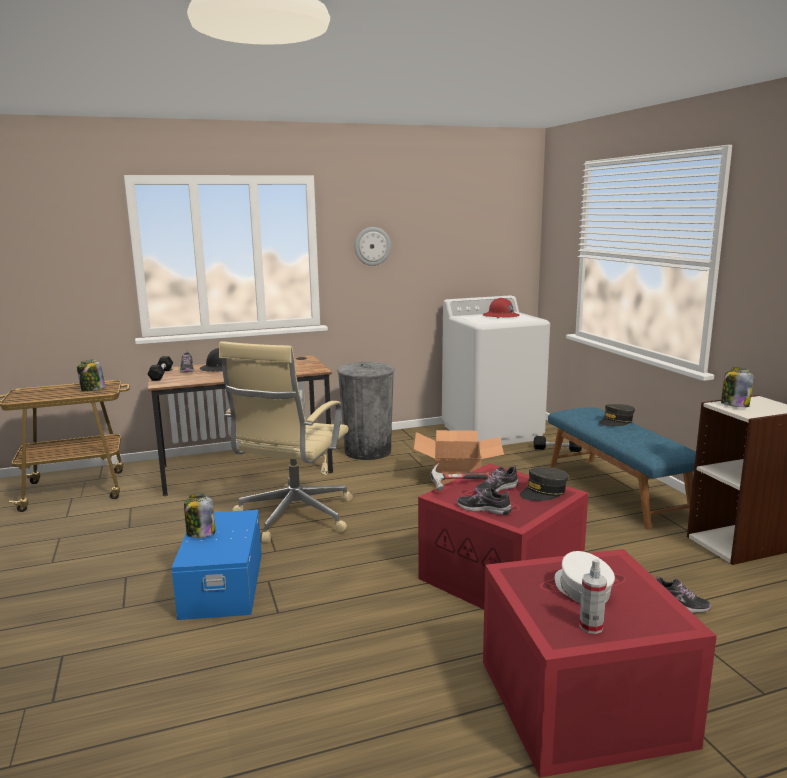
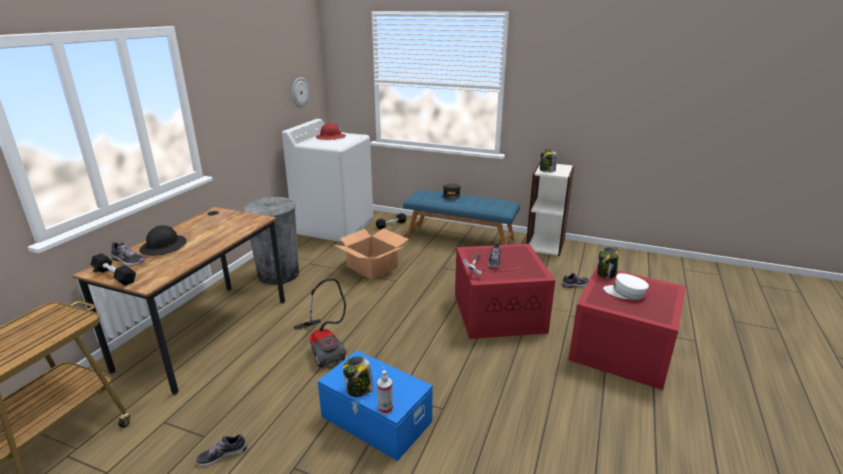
camera: 50 degrees left, 10 degrees up
jar [77,360,105,392] -> jar moved to [597,247,619,279]
beige office chair [219,341,353,543] -> vacuum cleaner [293,278,347,369]
wall clock [355,227,391,266] -> wall clock moved to [292,77,309,108]
shoe [457,487,512,515] -> shoe moved to [196,433,247,466]
grey cap [519,467,569,501] -> none
spray bottle [579,559,607,634] -> spray bottle moved to [377,370,393,414]

